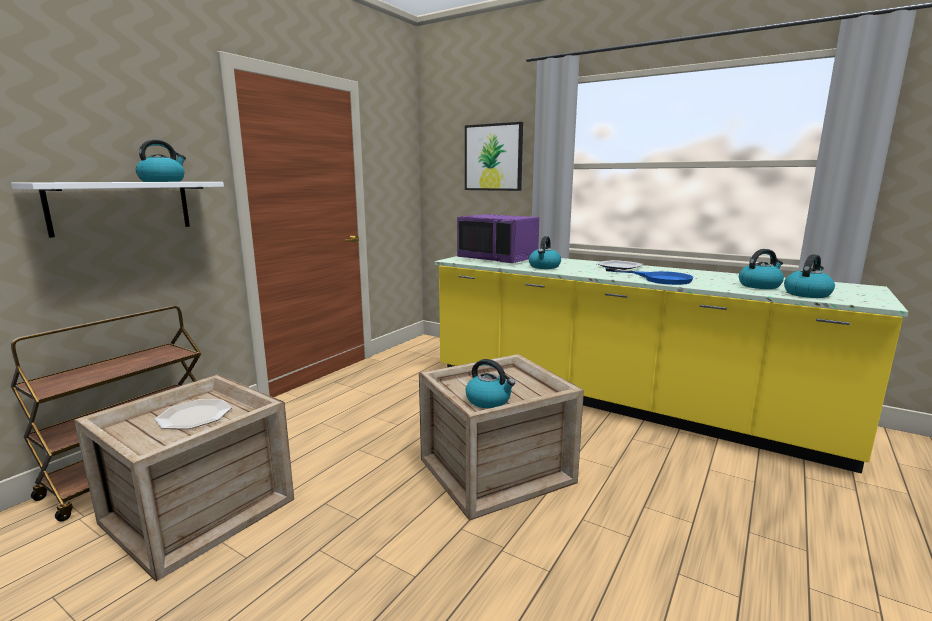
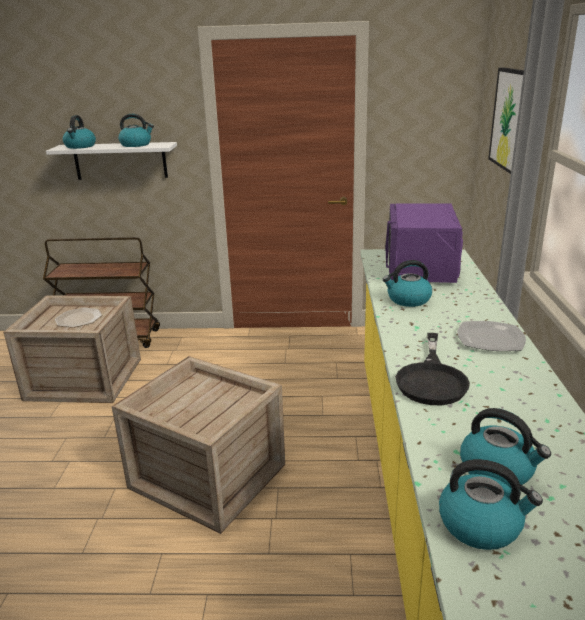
camera: 60 degrees right, 10 degrees up
kettle [466,359,515,408] -> kettle moved to [63,115,96,149]
blue frying pan [605,268,694,285] -> black frying pan [396,333,470,405]

